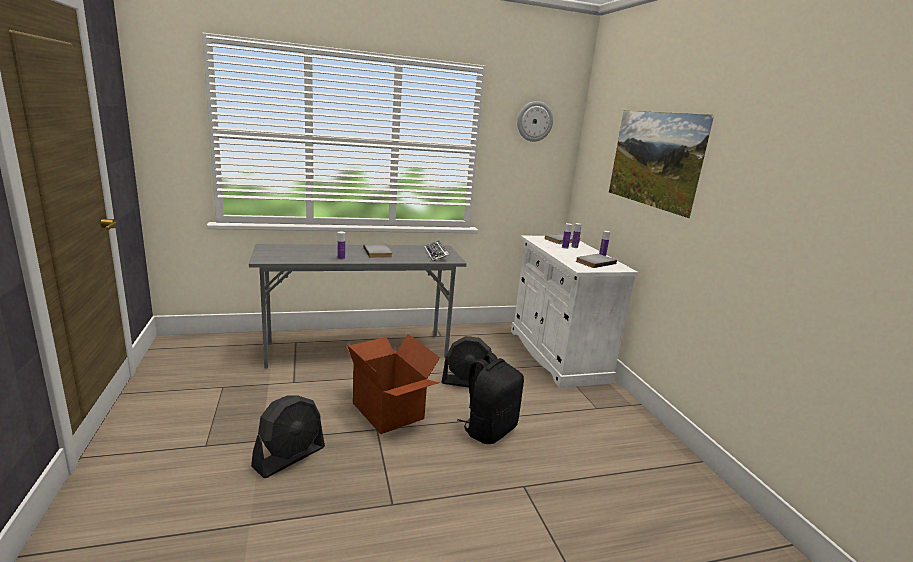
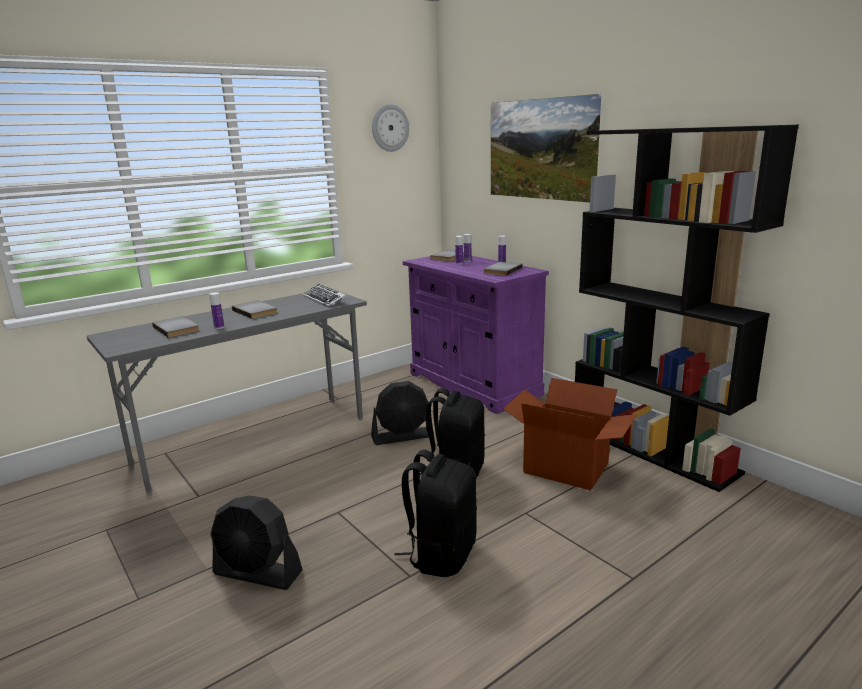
camera: 20 degrees left, 0 degrees up
black fan [251,395,325,478] -> black fan turned 90 degrees clockwise [210,495,303,590]
cardboard box [346,334,440,434] -> cardboard box moved to [503,378,637,490]
white cabinet [511,235,638,388] -> purple cabinet [403,256,549,414]
none -> grey book [152,316,200,338]
none -> black backpack [394,450,477,577]
none -> black bookcase [575,125,799,492]

